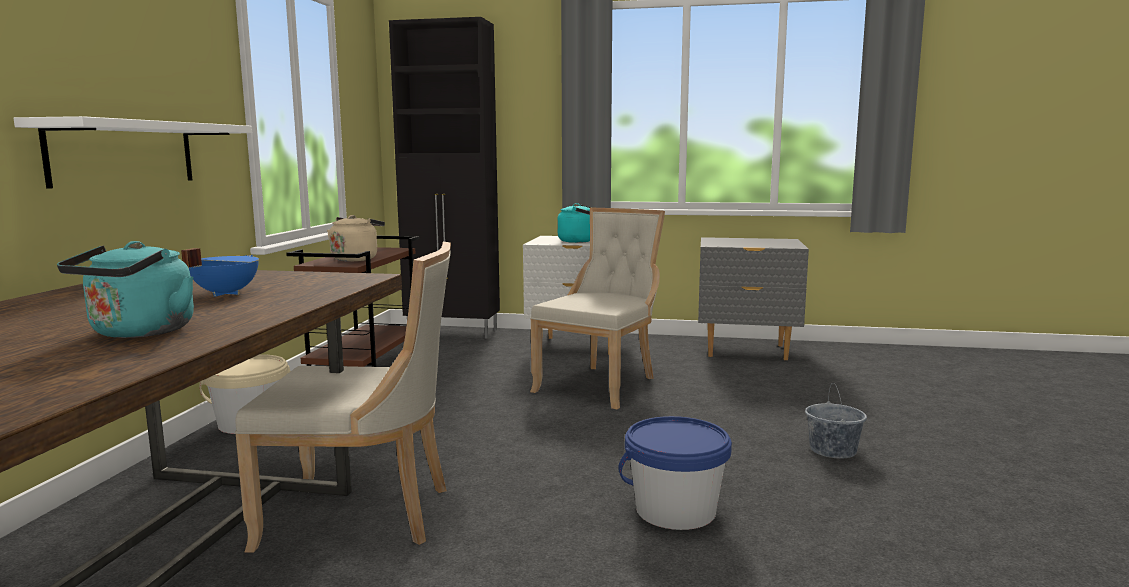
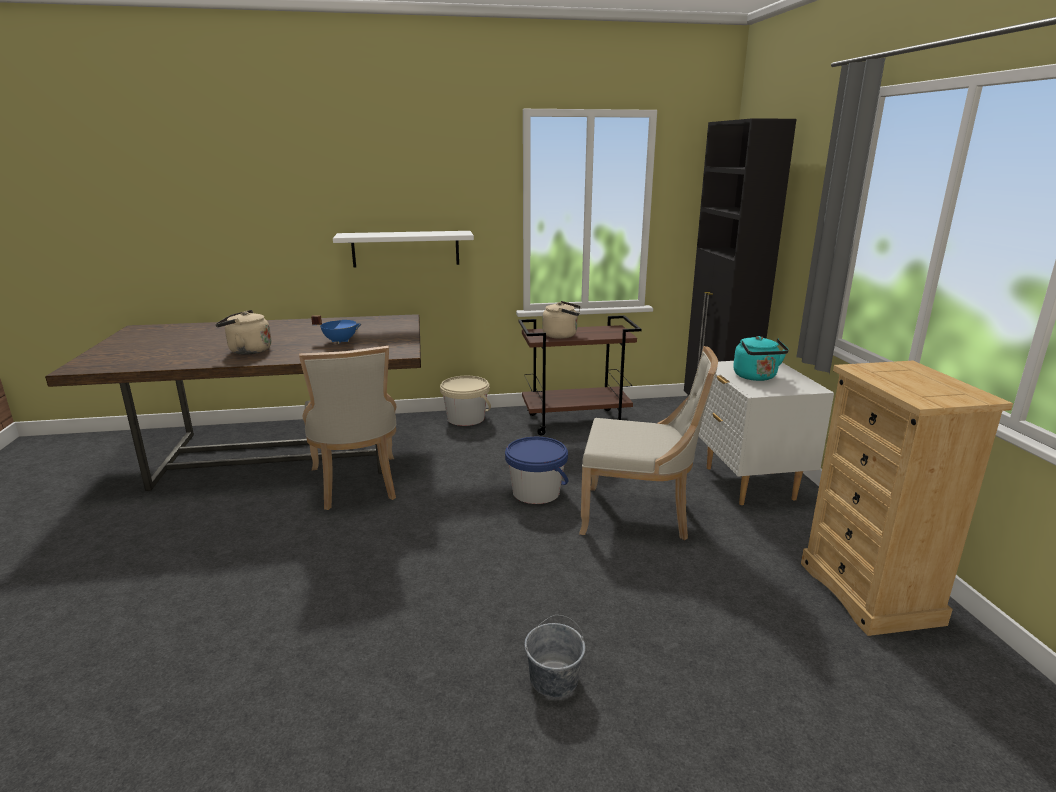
camera: 70 degrees right, 10 degrees up
turquoise kettle [57,241,194,338] -> beige kettle [216,310,272,355]
blue bucket [618,416,732,530] -> blue bucket moved to [505,437,569,504]
grey nightstand [698,237,809,360] -> beige dresser [801,361,1013,636]

